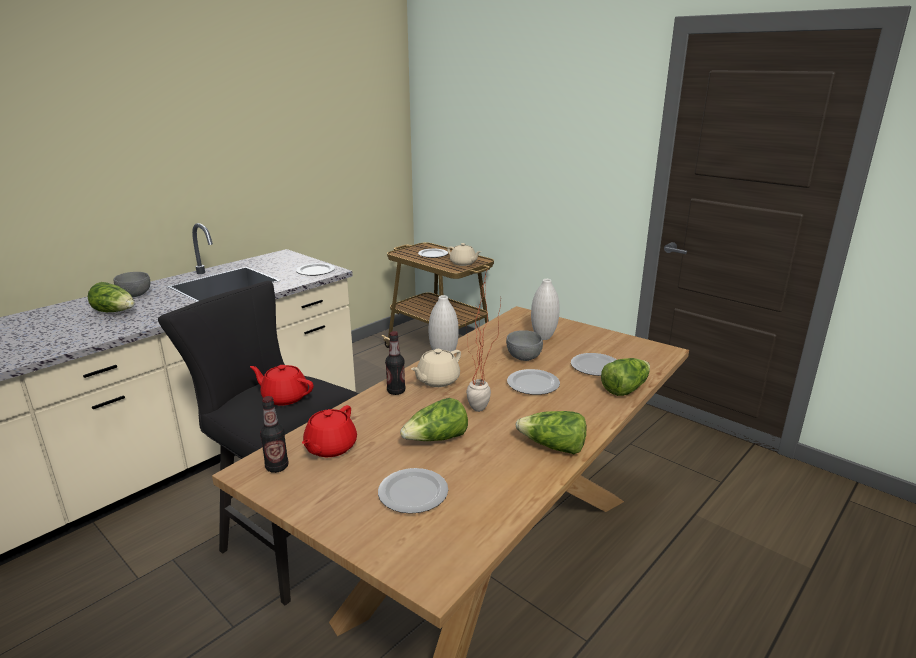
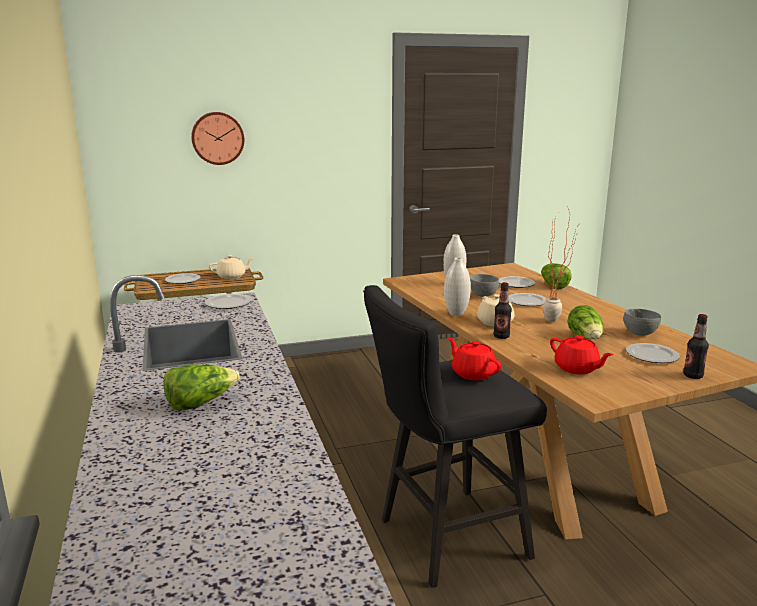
camera: 60 degrees left, 5 degrees down
grey bowl [114,272,150,297] -> grey bowl moved to [623,309,661,336]
red teapot [250,365,313,405] -> red teapot turned 90 degrees clockwise [448,338,502,380]
bottle [260,396,289,473] -> bottle moved to [683,314,709,379]
lettuce [516,411,586,454] -> none
none -> wall clock [191,112,244,165]

